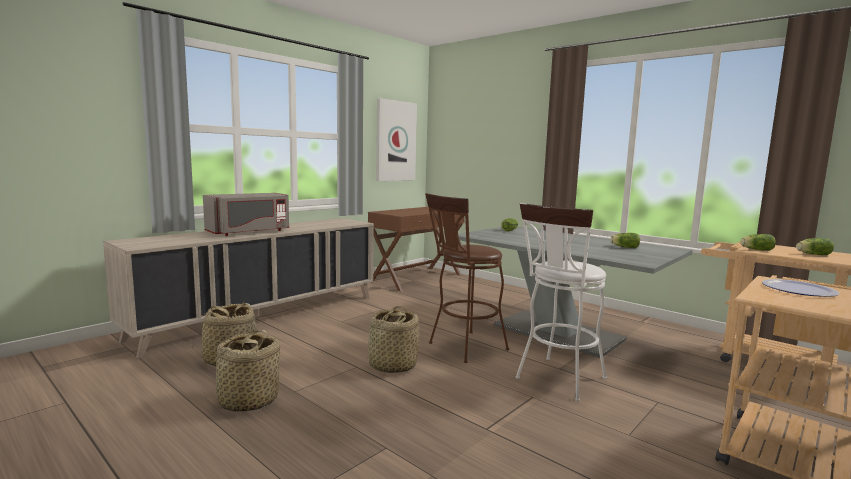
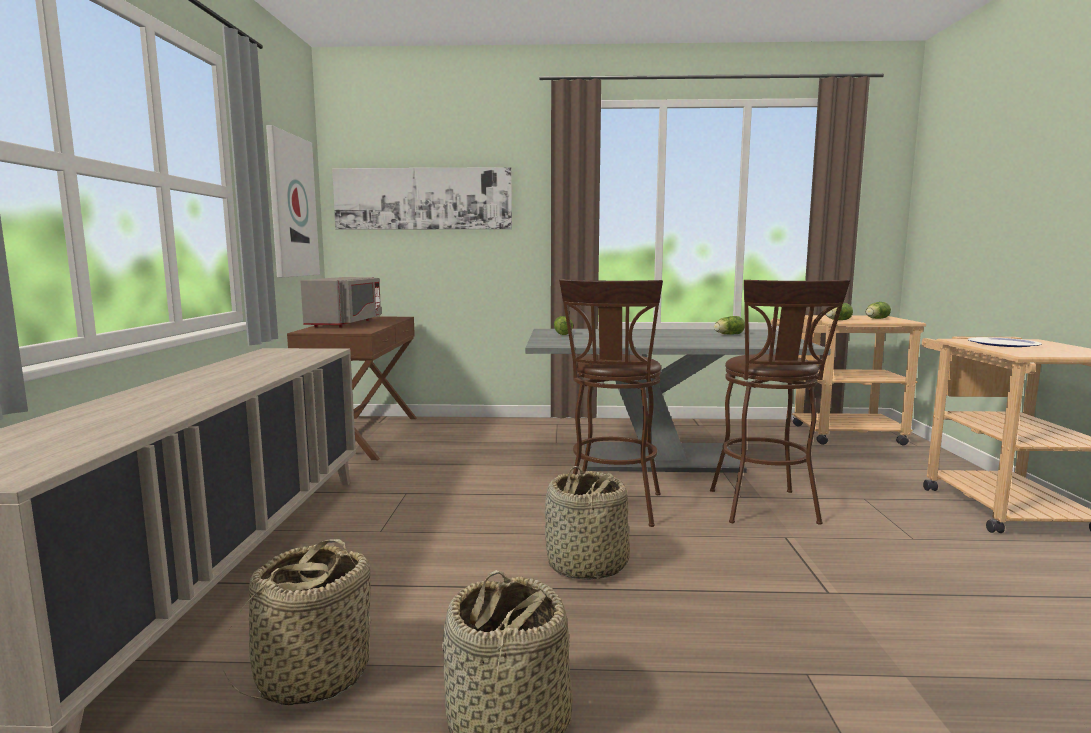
camera: 40 degrees left, 0 degrees up
grey microwave [203,193,289,236] -> grey microwave moved to [300,277,382,328]
white stool [516,203,607,401] -> brown stool [710,280,850,525]
none -> picture [332,167,512,230]

